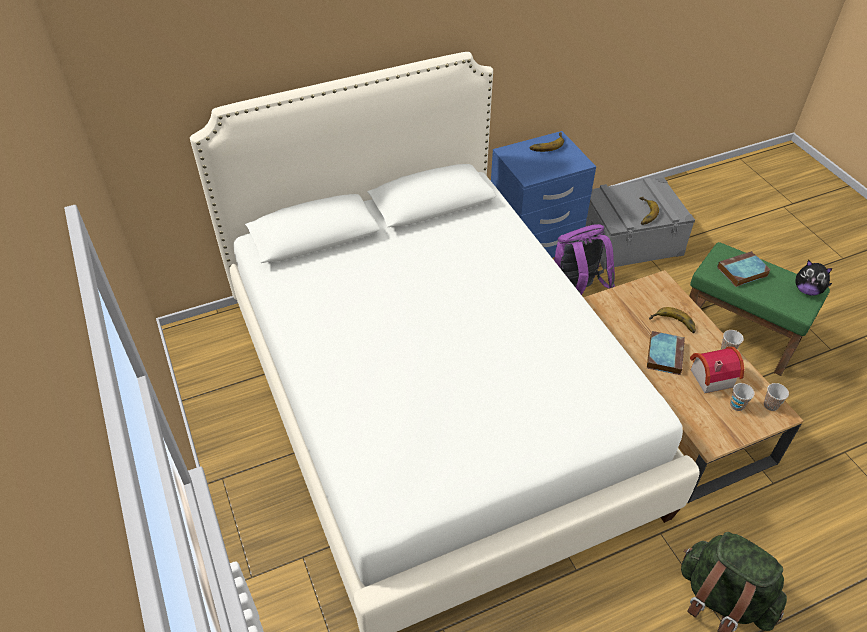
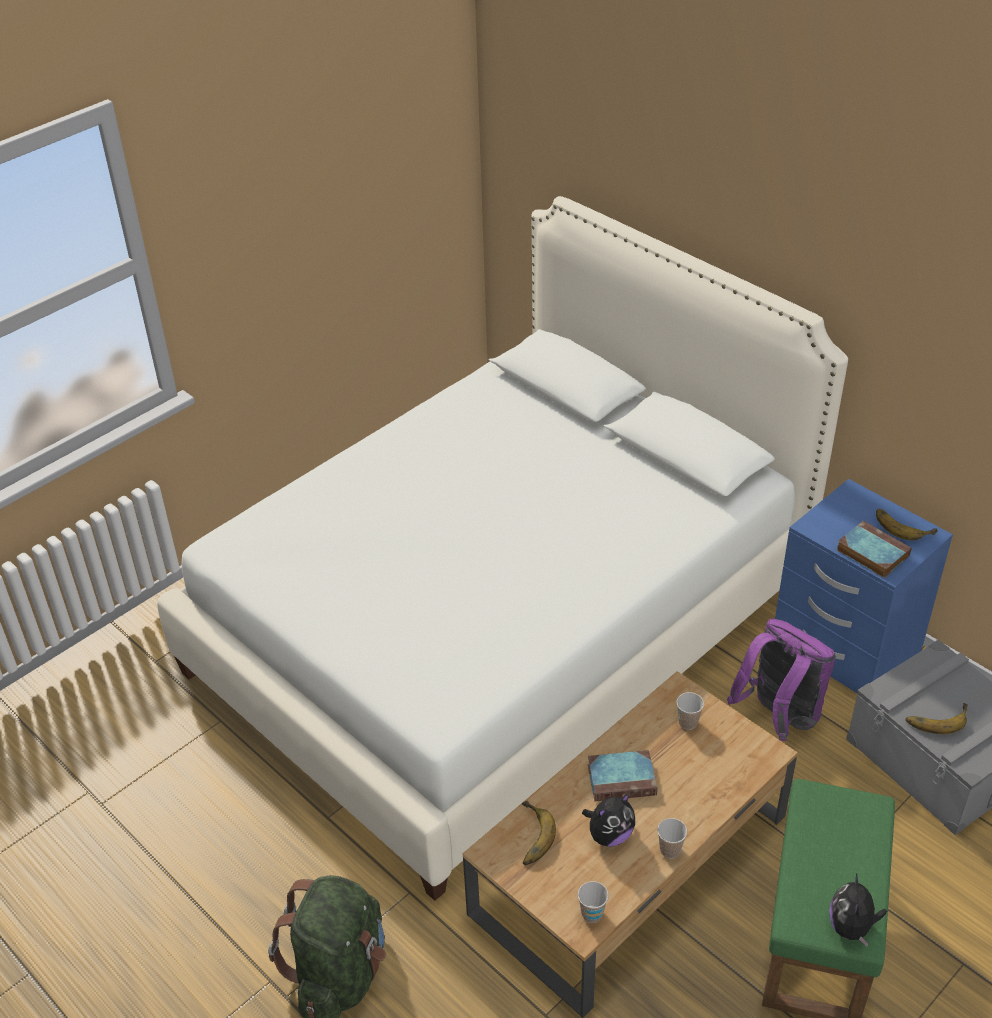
camera: 70 degrees right, 5 degrees down
banana [649,307,696,333] -> banana moved to [522,801,556,865]
toy house [690,346,744,393] -> plush toy [582,793,635,847]
book [717,251,771,287] -> book moved to [837,521,912,578]
cup [730,383,755,411] -> cup moved to [677,692,704,730]

